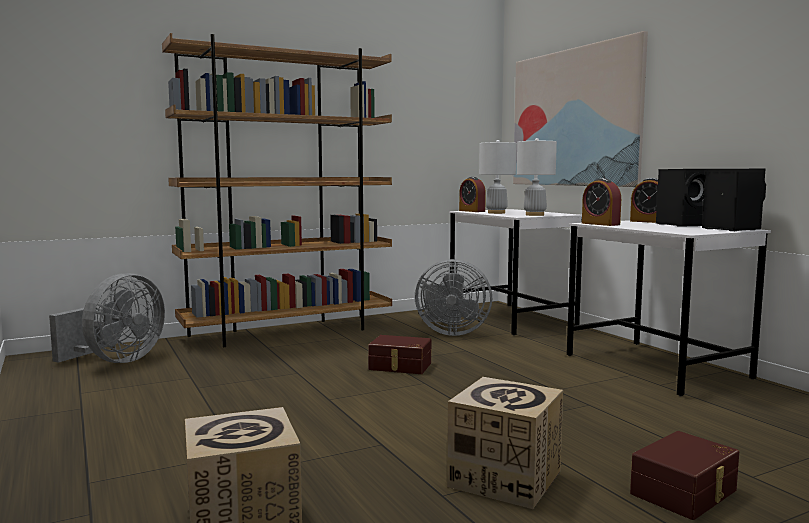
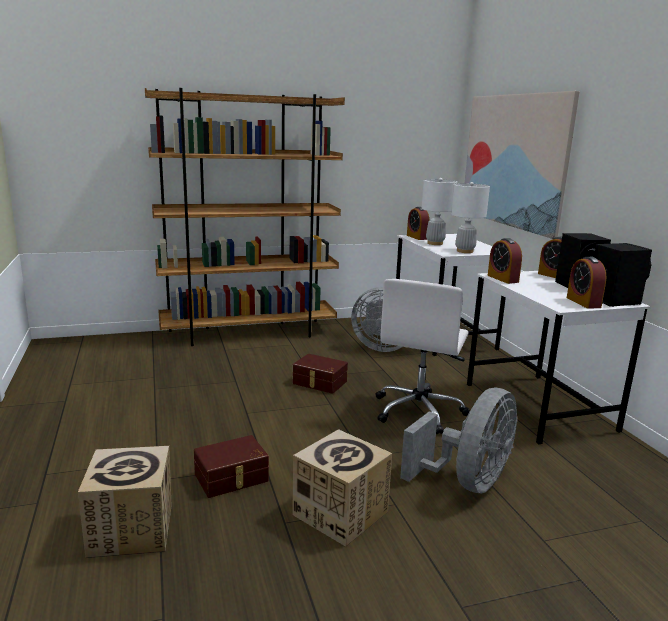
camera: 10 degrees right, 10 degrees up
grey fan [49,273,165,363] -> grey fan moved to [400,387,517,493]
brown storage box [630,431,739,520] -> brown storage box moved to [194,435,269,498]
none -> white office chair [376,279,470,434]
none -> alarm clock [567,257,606,309]

